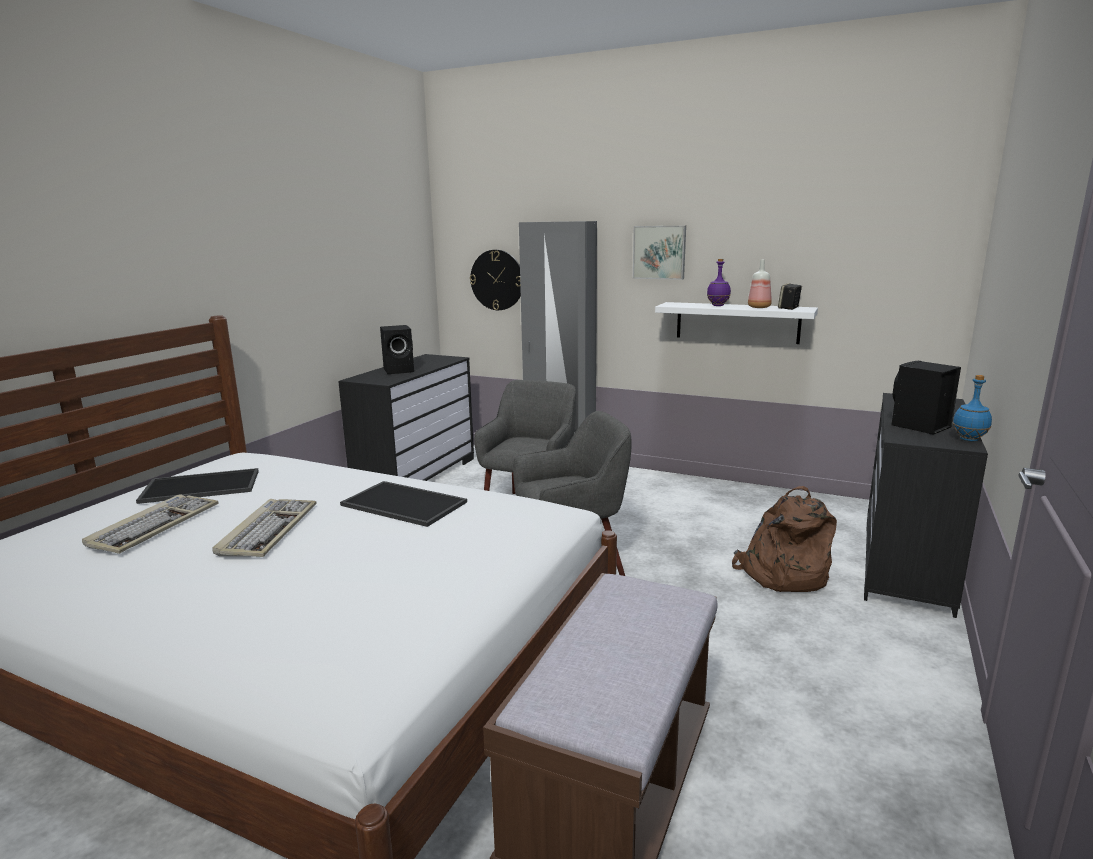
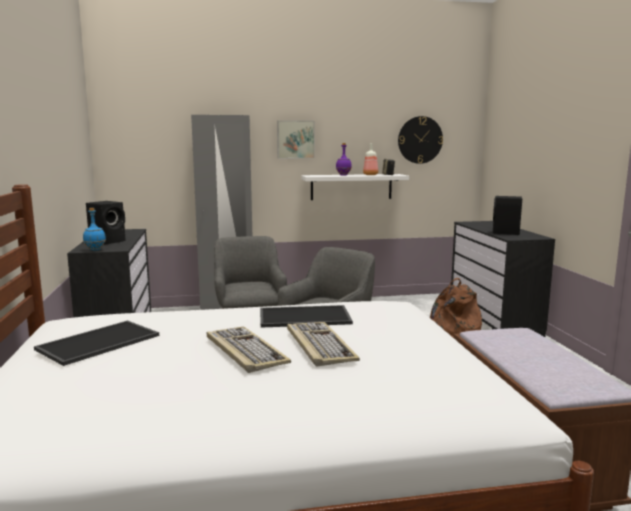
camera: 35 degrees left, 5 degrees down
keyboard [82,494,218,554] -> keyboard moved to [287,322,360,367]
wall clock [470,250,521,310] -> wall clock moved to [398,116,443,164]
blue bottle [952,375,992,441] -> blue bottle moved to [83,208,106,251]

